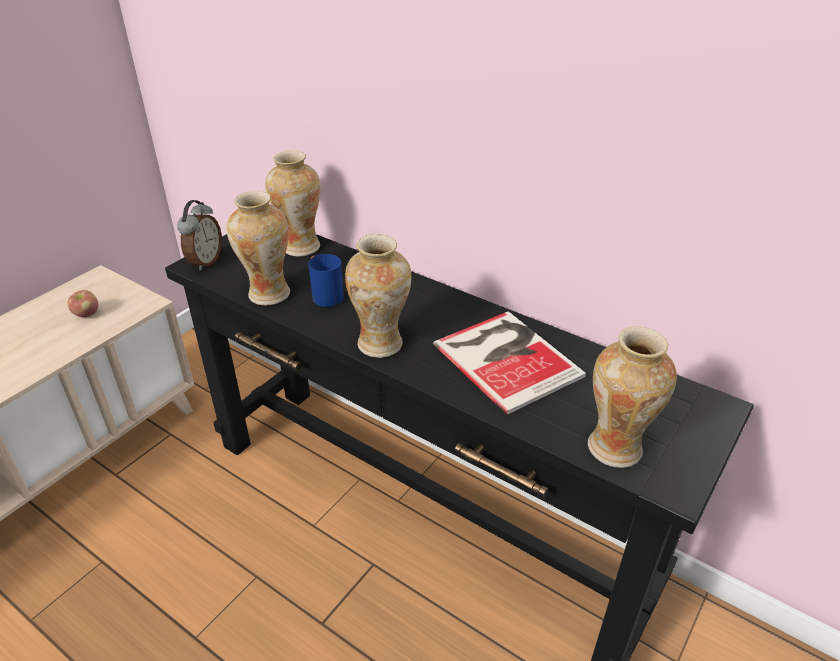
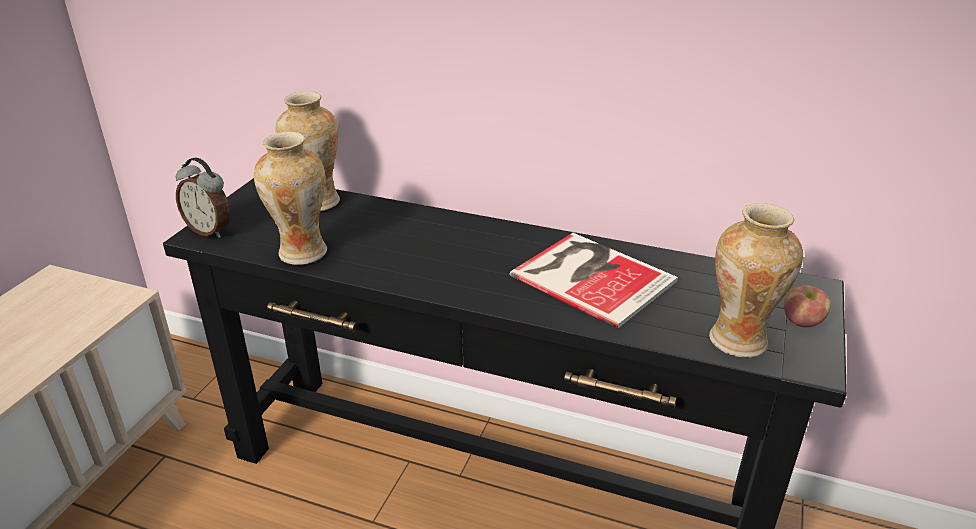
camera: 15 degrees left, 5 degrees down
apple [68,290,98,317] -> apple moved to [784,285,831,327]
alarm clock [177,200,222,271] -> alarm clock turned 120 degrees clockwise [176,158,230,238]
blue mug [308,254,344,307] -> none
vase [345,234,412,358] -> none

